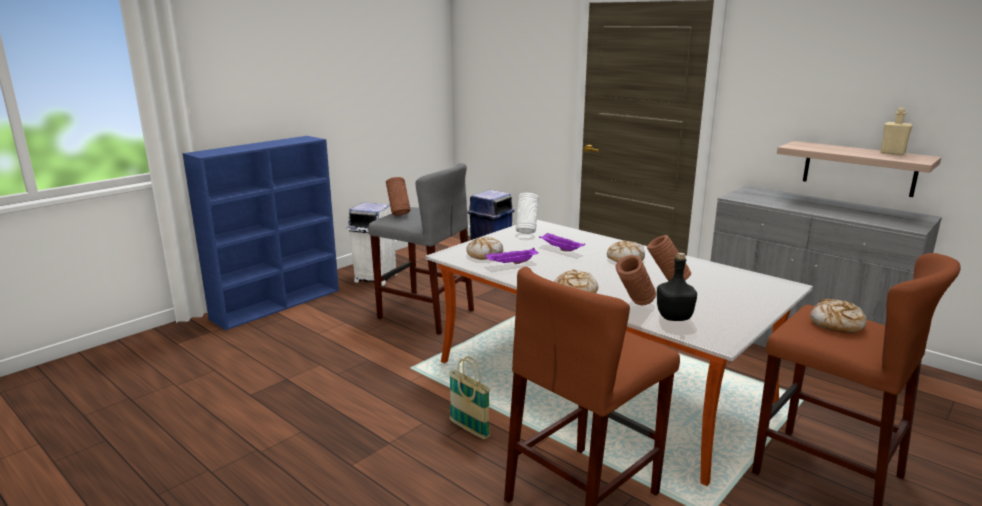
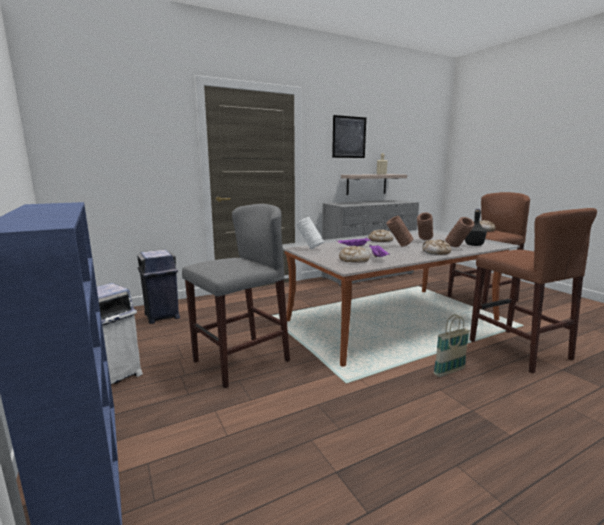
camera: 70 degrees left, 5 degrees down
brown vase [386,177,411,215] -> brown vase moved to [386,216,413,247]
none -> picture [332,115,366,158]

